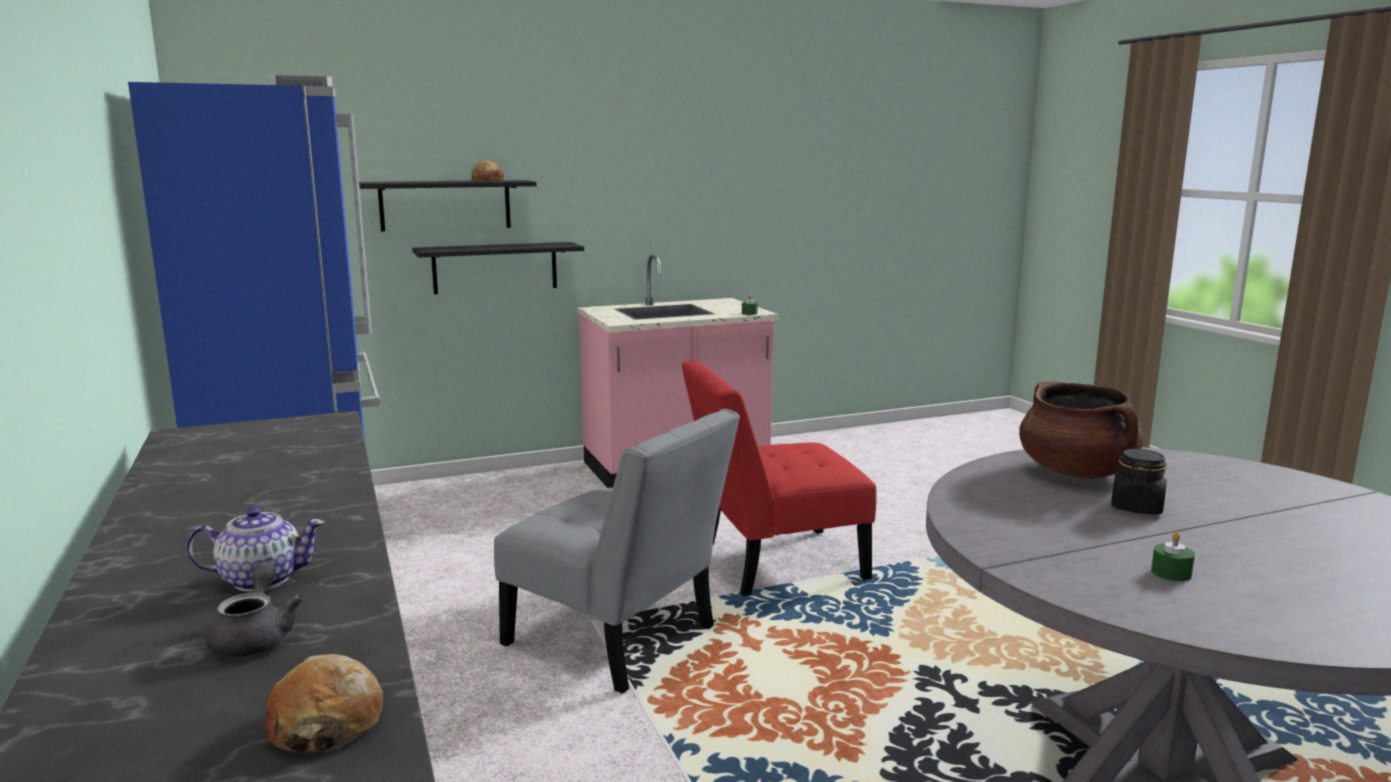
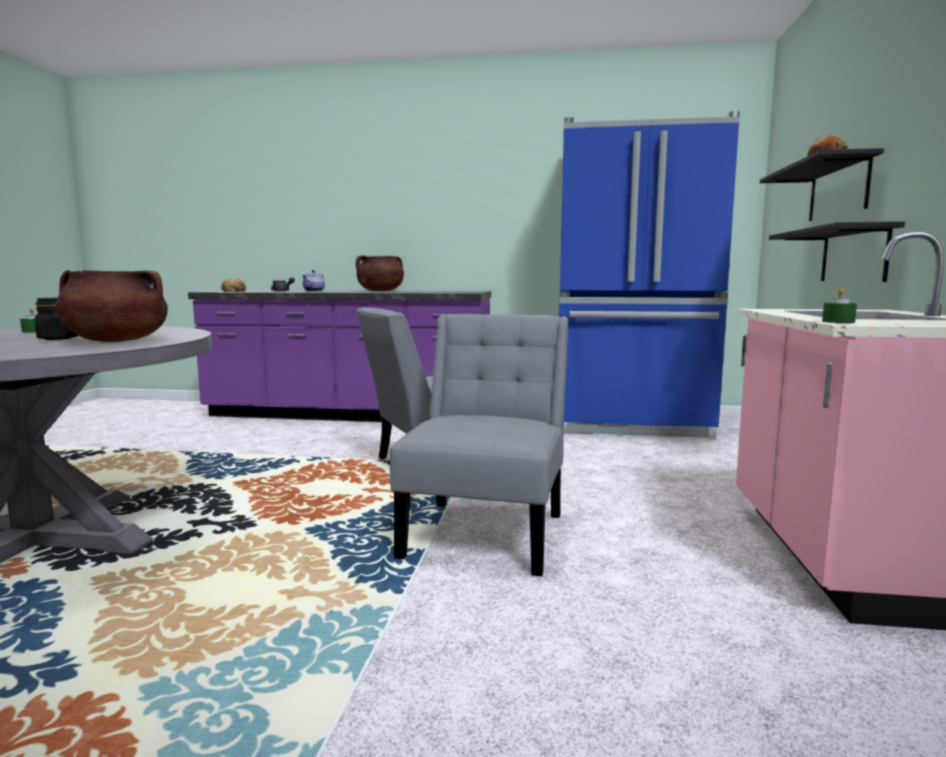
camera: 120 degrees right, 5 degrees down
red chair [681,360,876,596] -> grey chair [390,314,568,576]
none -> brown cooking pot [356,255,404,291]

